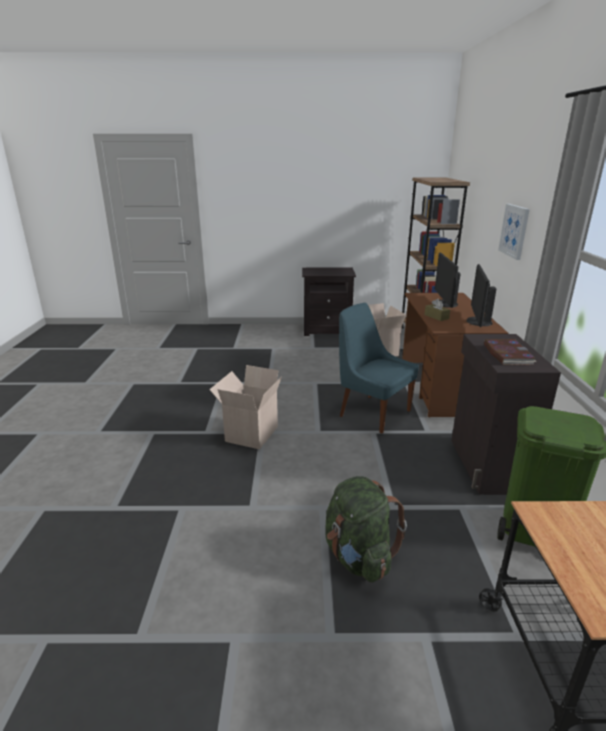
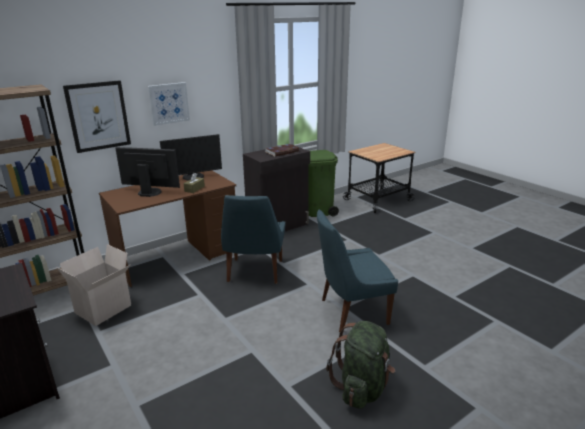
camera: 125 degrees left, 0 degrees up
cardboard box [209,365,282,449] -> blue chair [317,209,398,332]
green backpack [325,476,407,583] -> green backpack moved to [326,321,395,409]
monitor [435,252,460,308] -> monitor turned 135 degrees counterclockwise [115,147,180,197]
none -> picture [63,80,131,153]

